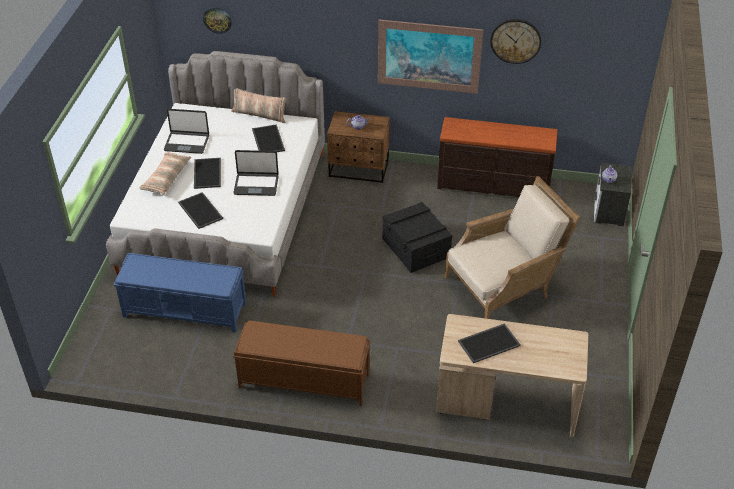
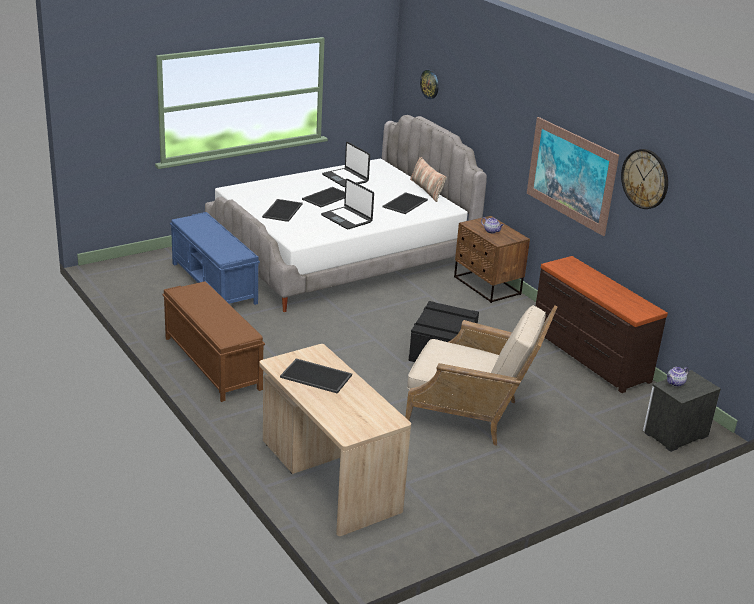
camera: 45 degrees right, 15 degrees down
pillow [139,152,191,195] -> none

